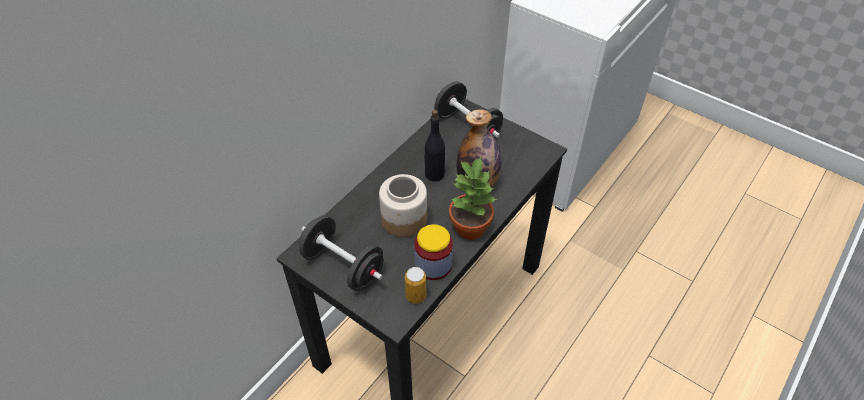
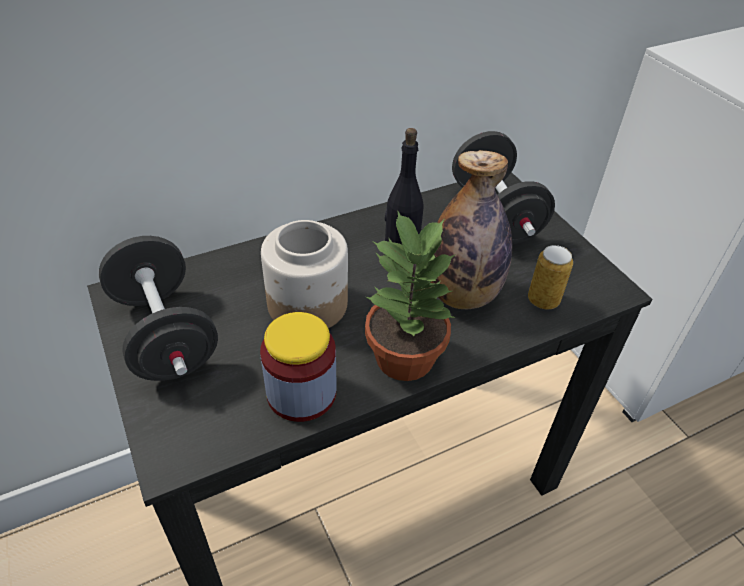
camera: 25 degrees right, 5 degrees down
can [405,267,426,304] -> can moved to [528,245,573,310]

